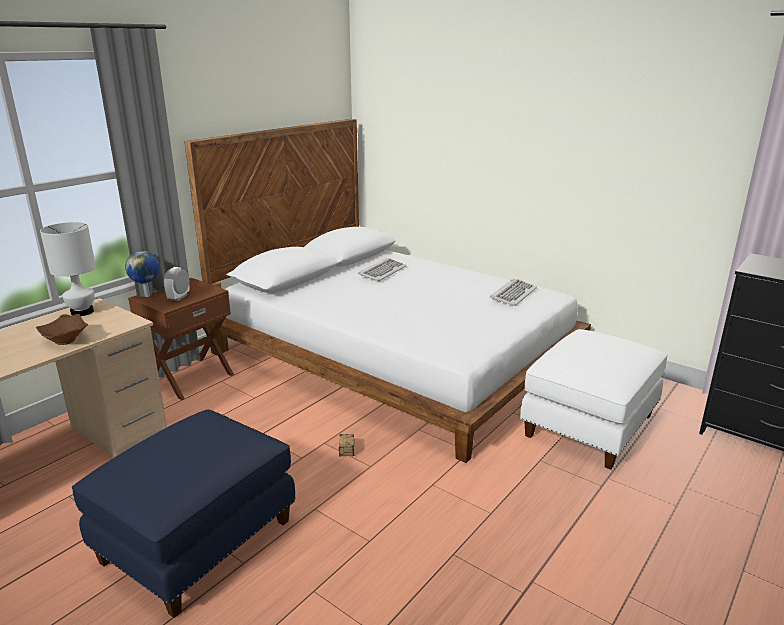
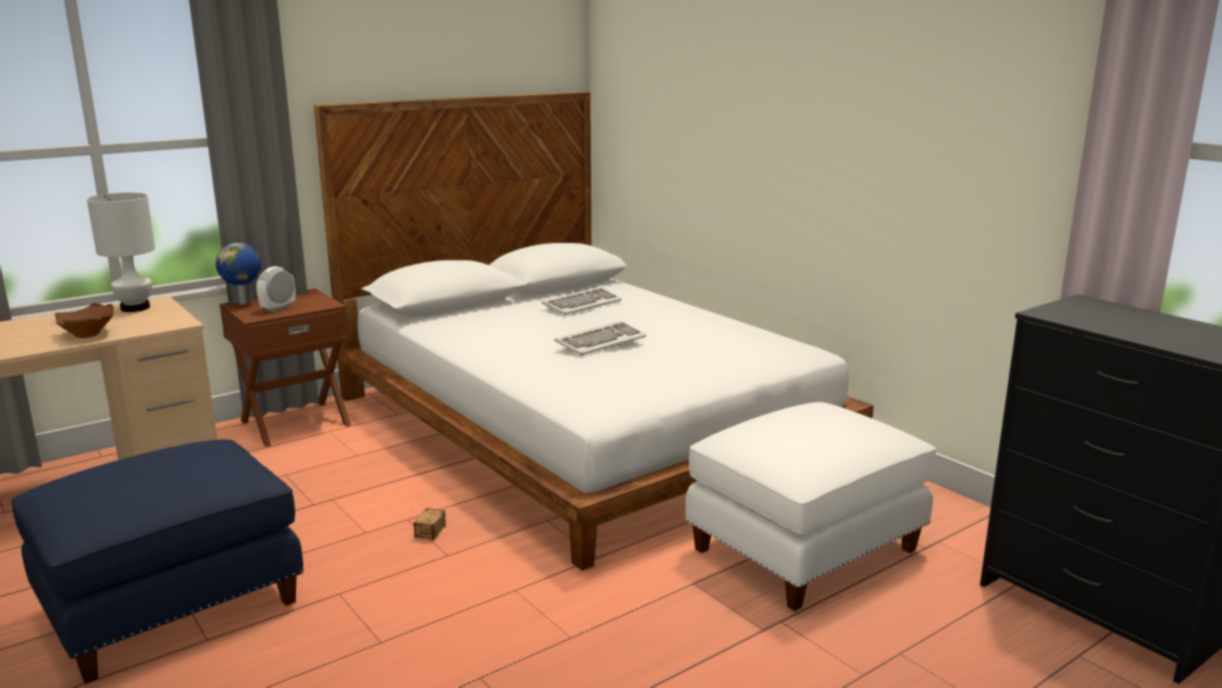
camera: 15 degrees right, 5 degrees down
keyboard [490,279,537,306] -> keyboard moved to [554,321,646,355]

